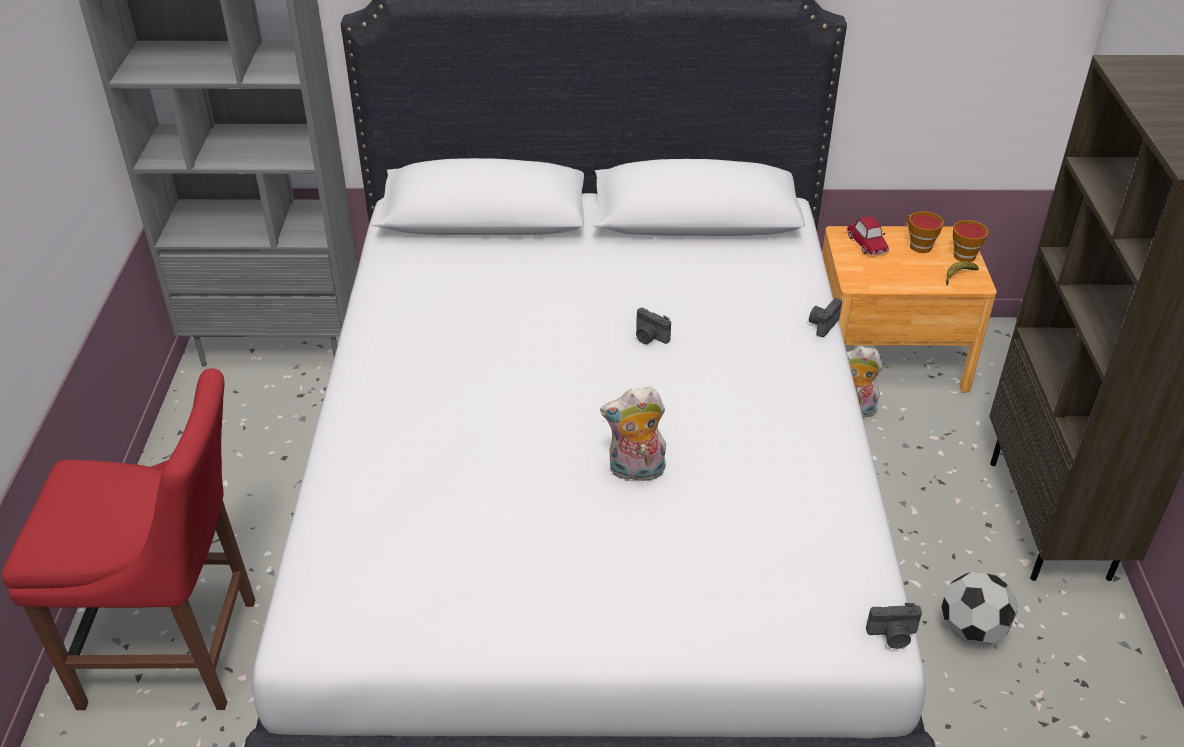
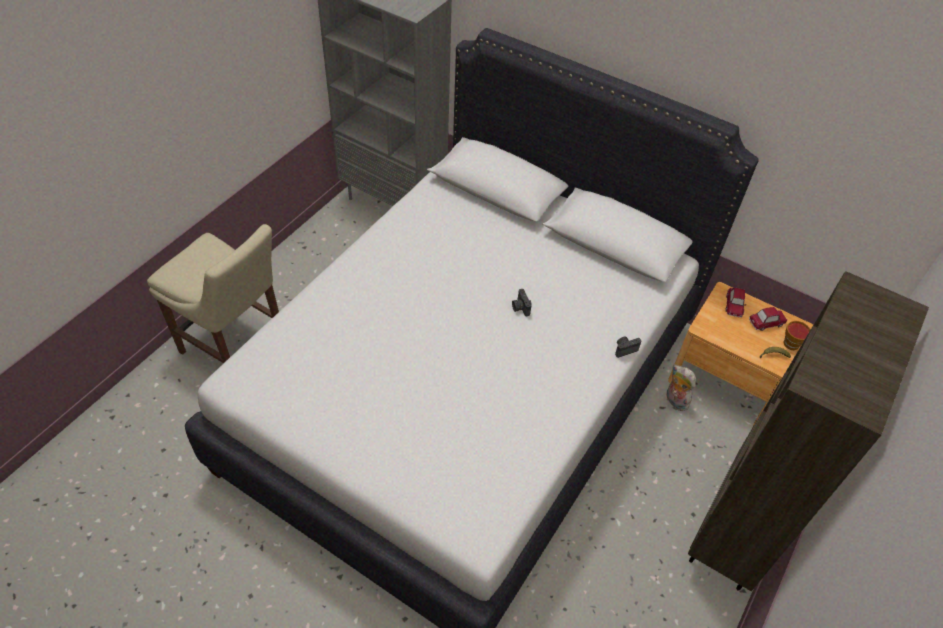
camera: 30 degrees right, 10 degrees up
red chair [2,369,255,710] -> beige chair [147,224,279,363]
plush toy [600,387,666,485] -> none
camera [866,603,922,649] -> none
cup [905,211,944,253] -> toy car [749,307,787,331]
football [941,572,1018,644] -> none

